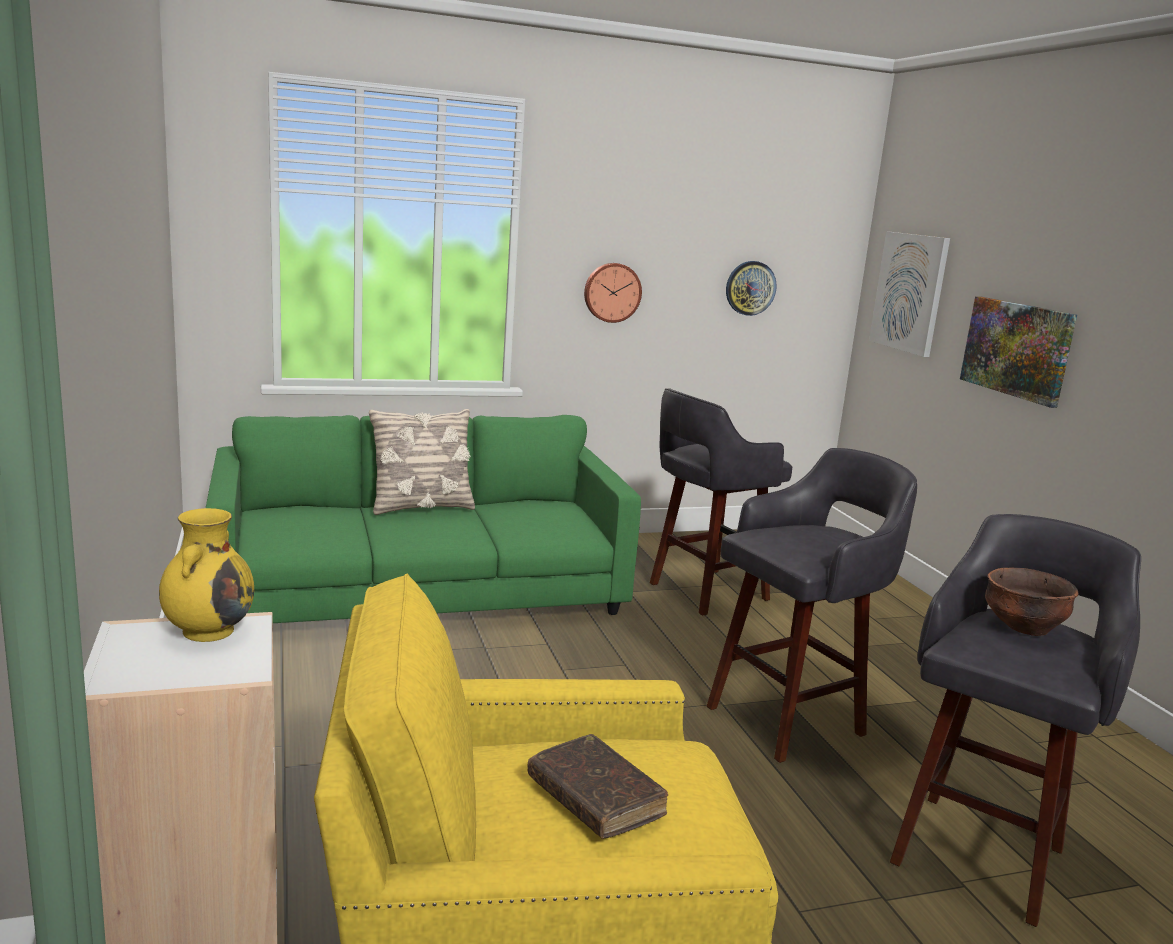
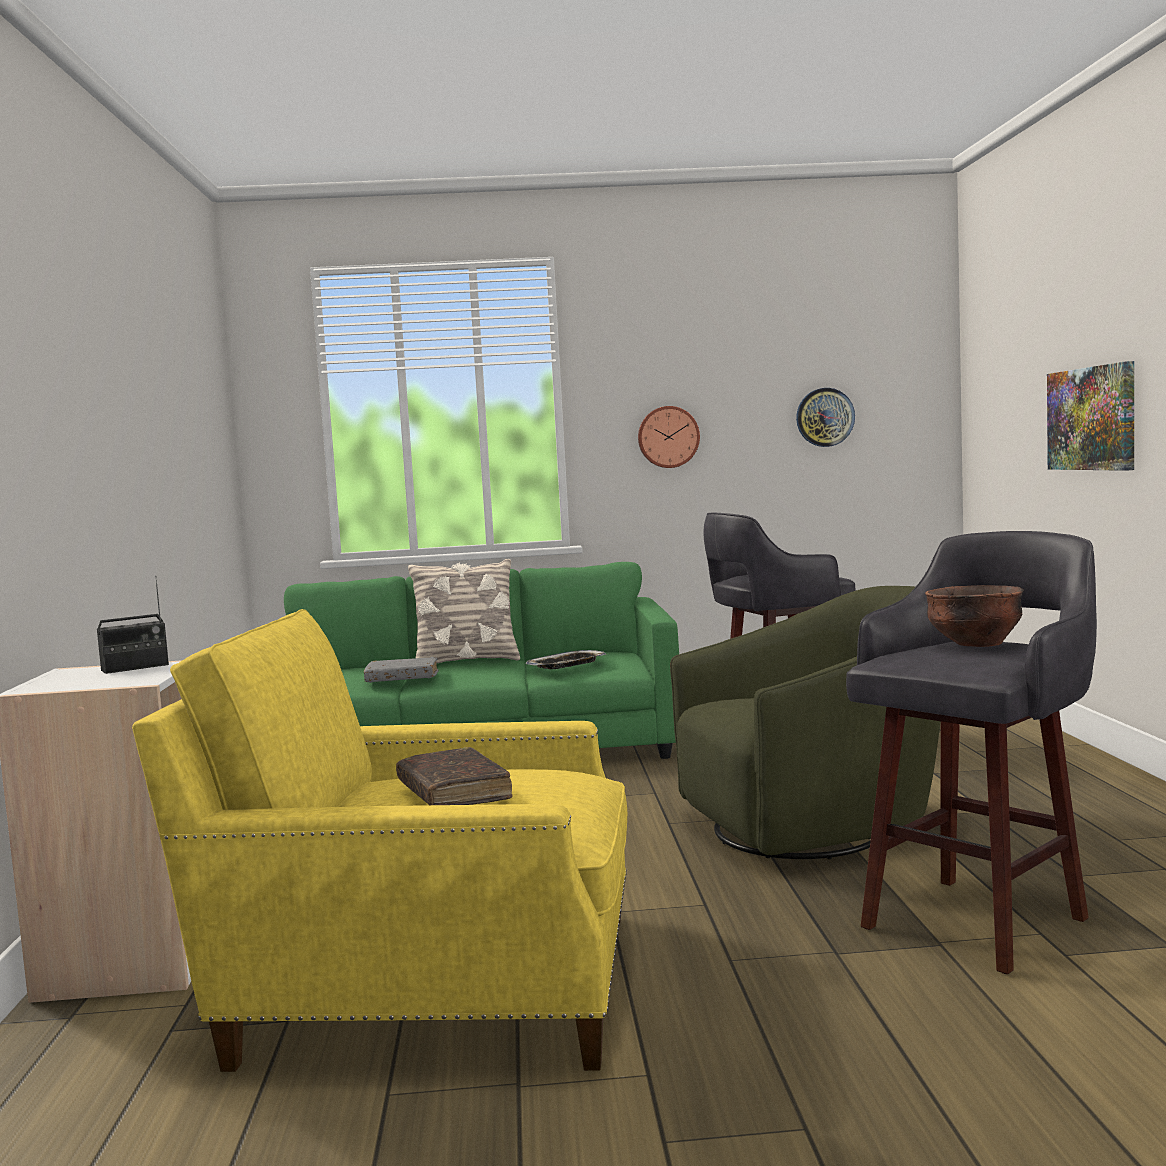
camera: 15 degrees right, 10 degrees down
yellow vase [159,508,254,642] -> radio [97,576,169,674]
grey stool [707,448,917,763] -> green armchair [670,586,941,859]
picture [869,232,950,357] -> none
none -> grey book [364,657,439,683]
none -> tray [526,650,607,669]

